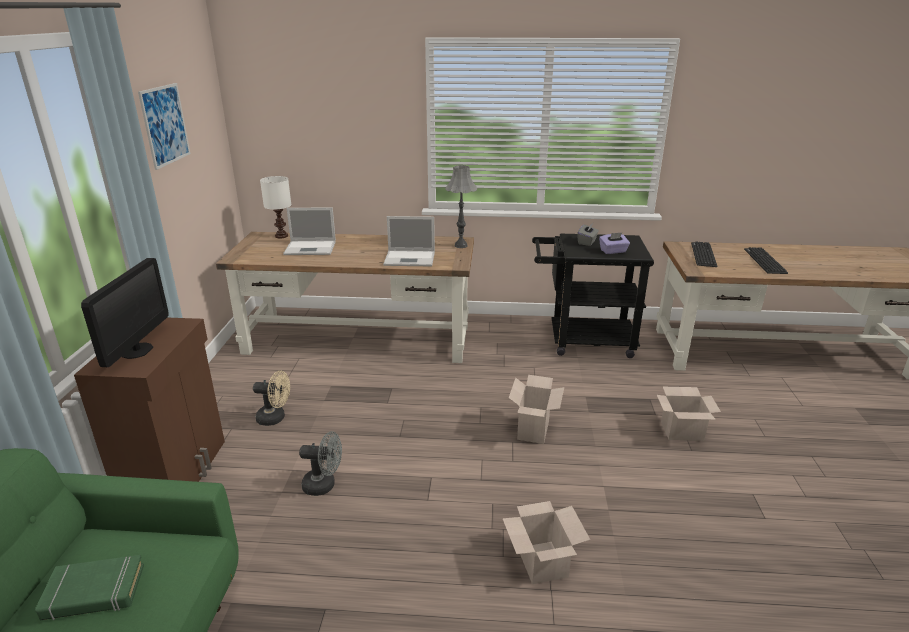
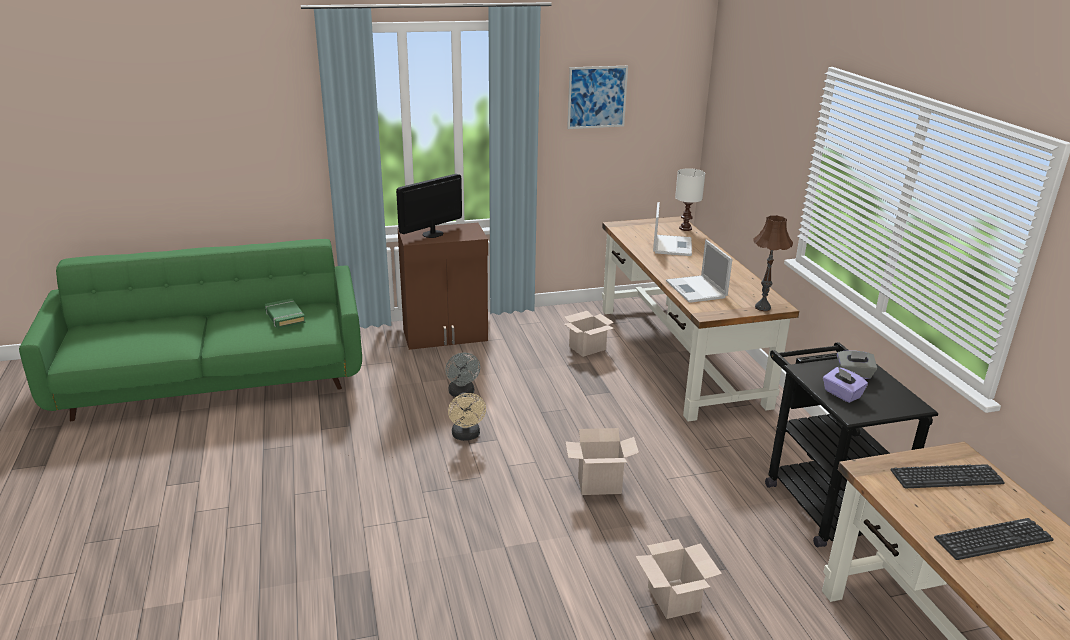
camera: 70 degrees right, 0 degrees up
monitor [81,258,169,367] -> monitor turned 150 degrees clockwise [396,174,462,238]
beige fan [253,371,290,426] -> beige fan moved to [448,392,486,441]
laptop [283,207,336,255] -> laptop turned 150 degrees counterclockwise [653,202,692,256]
grey table lamp [445,165,477,248] -> brown table lamp [754,215,793,311]
cardboard box [502,501,590,584] -> cardboard box moved to [564,311,614,357]

